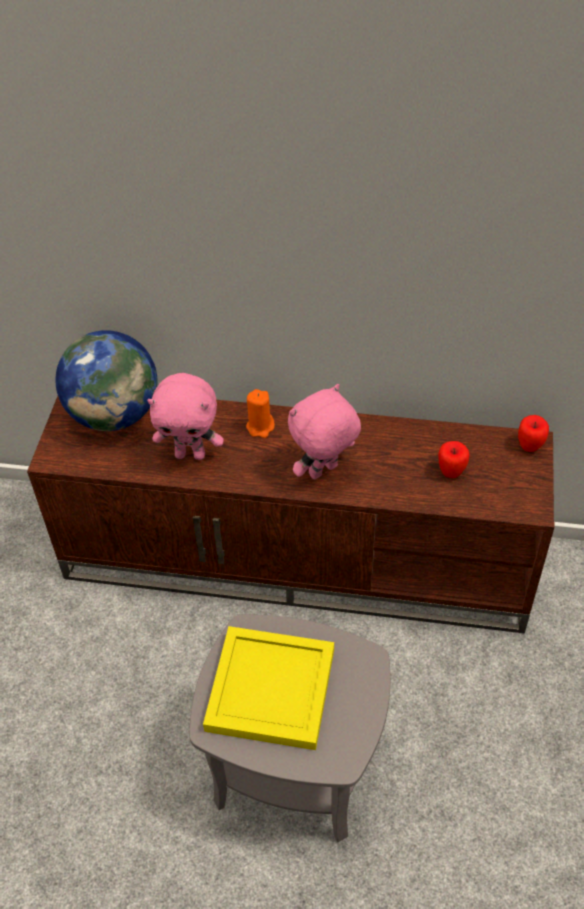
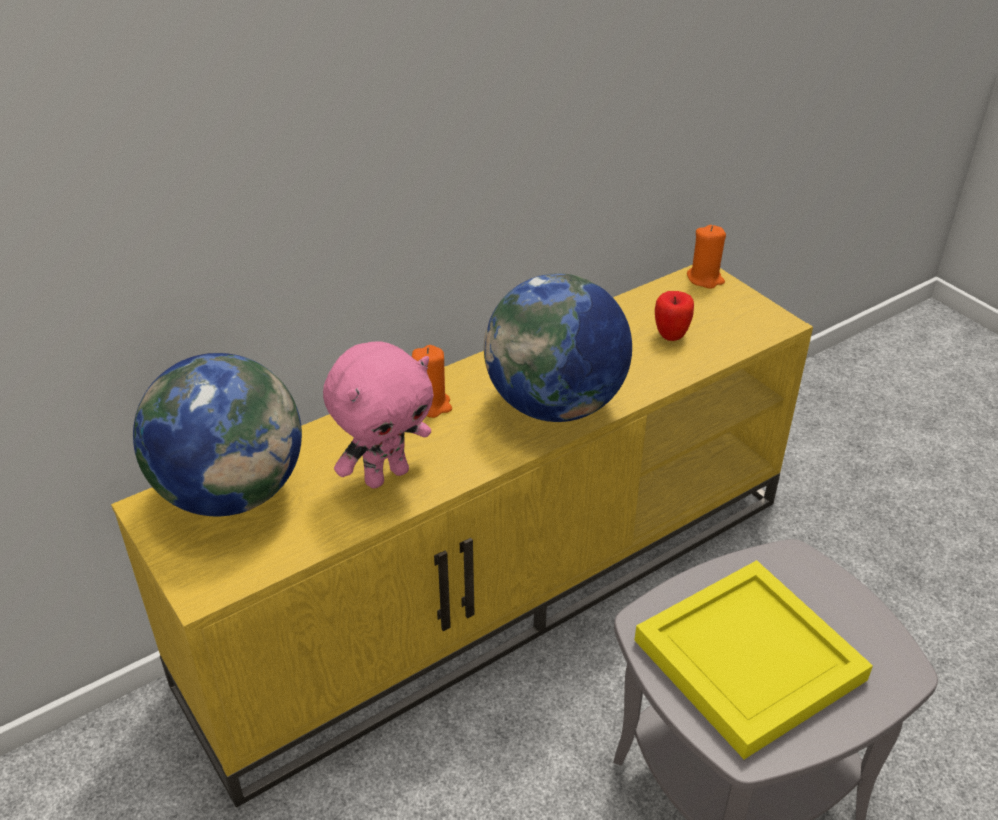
camera: 45 degrees left, 10 degrees down
brown tv stand [27,396,555,633] -> yellow tv stand [111,265,813,808]
pink plush toy [288,384,361,480] -> globe [484,273,632,422]
apple [518,415,549,452] -> orange candle [687,225,726,289]

